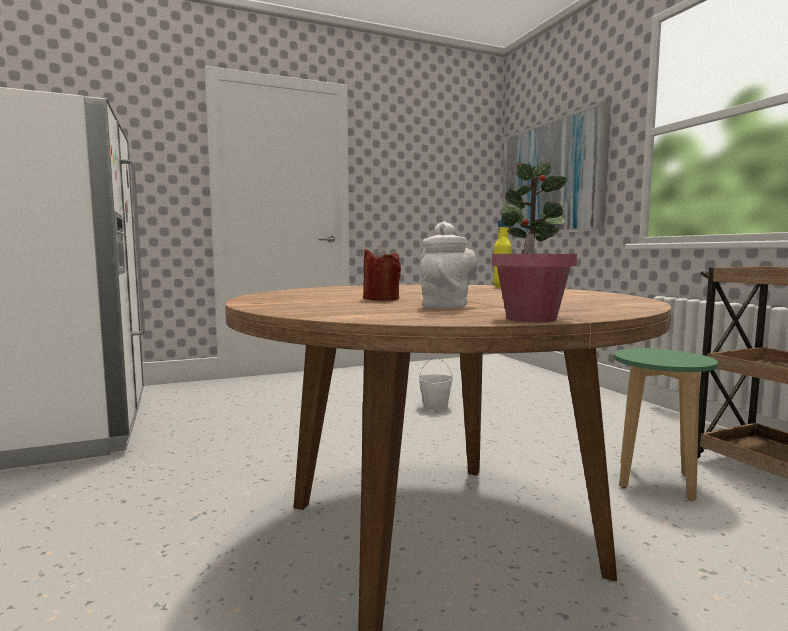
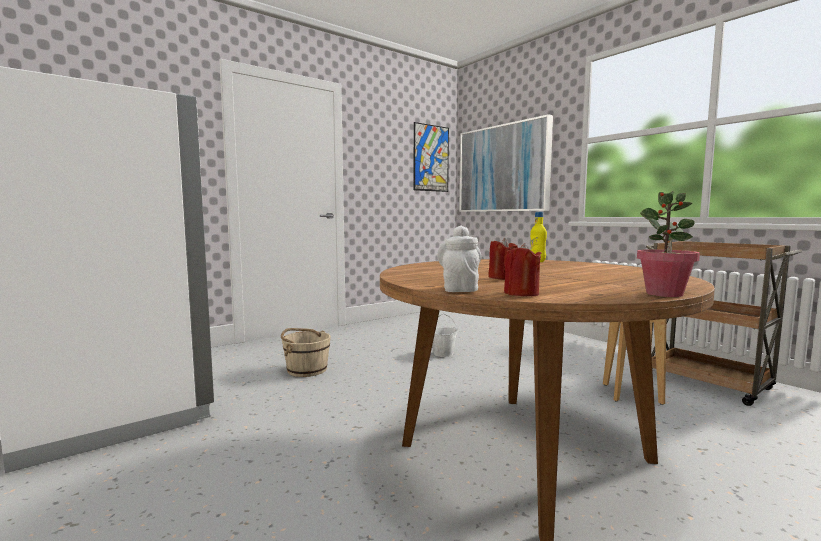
camera: 15 degrees left, 0 degrees up
white teapot [420,221,478,308] -> white teapot moved to [437,225,481,292]
none -> beige bucket [281,328,331,377]
none -> picture [414,122,449,192]
none -> red candle [504,243,541,296]

